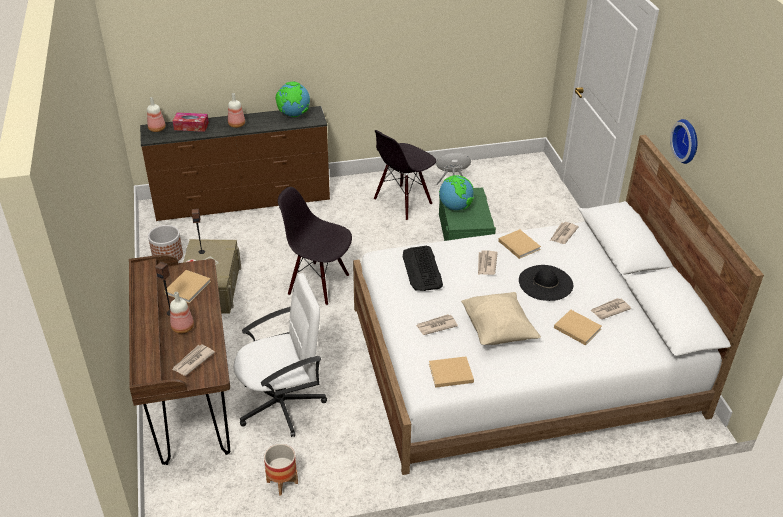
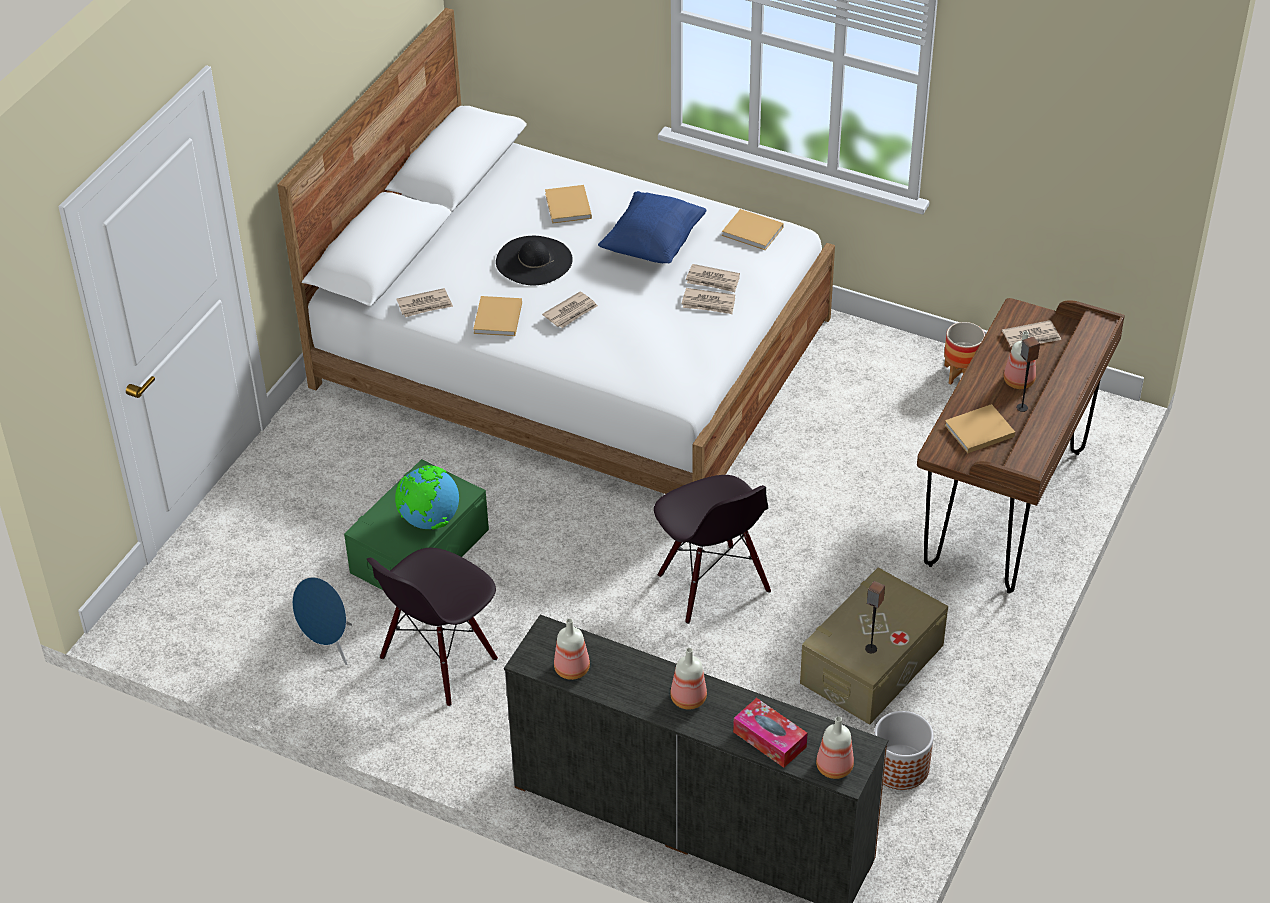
camera: 140 degrees left, 5 degrees up
white office chair [233,273,327,437] -> none
globe [276,82,310,117] -> bottle [554,618,590,680]
black chair [374,130,436,221] -> black chair turned 135 degrees clockwise [367,548,498,707]
keyboard [403,246,443,291] -> none
beige pillow [461,292,541,345] -> blue pillow [598,191,707,263]
newspaper [591,298,631,319] -> newspaper moved to [682,288,735,314]
wall clock [670,119,697,164] -> none

